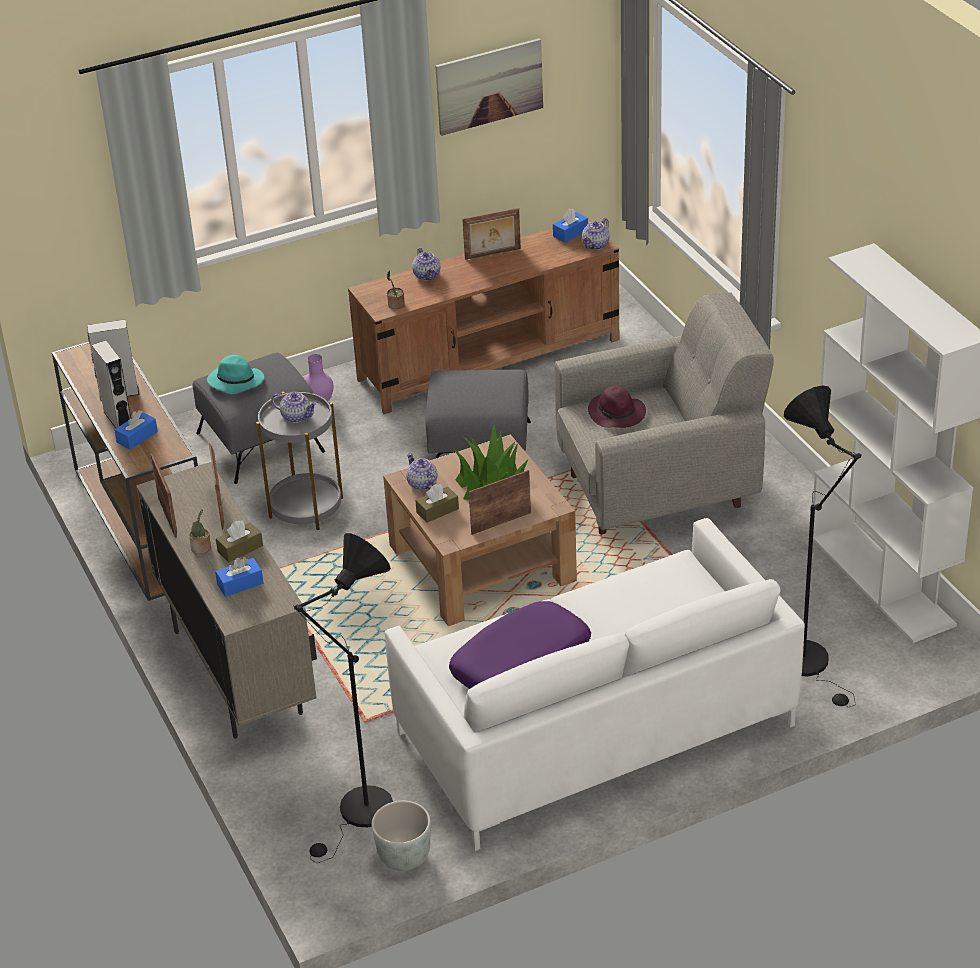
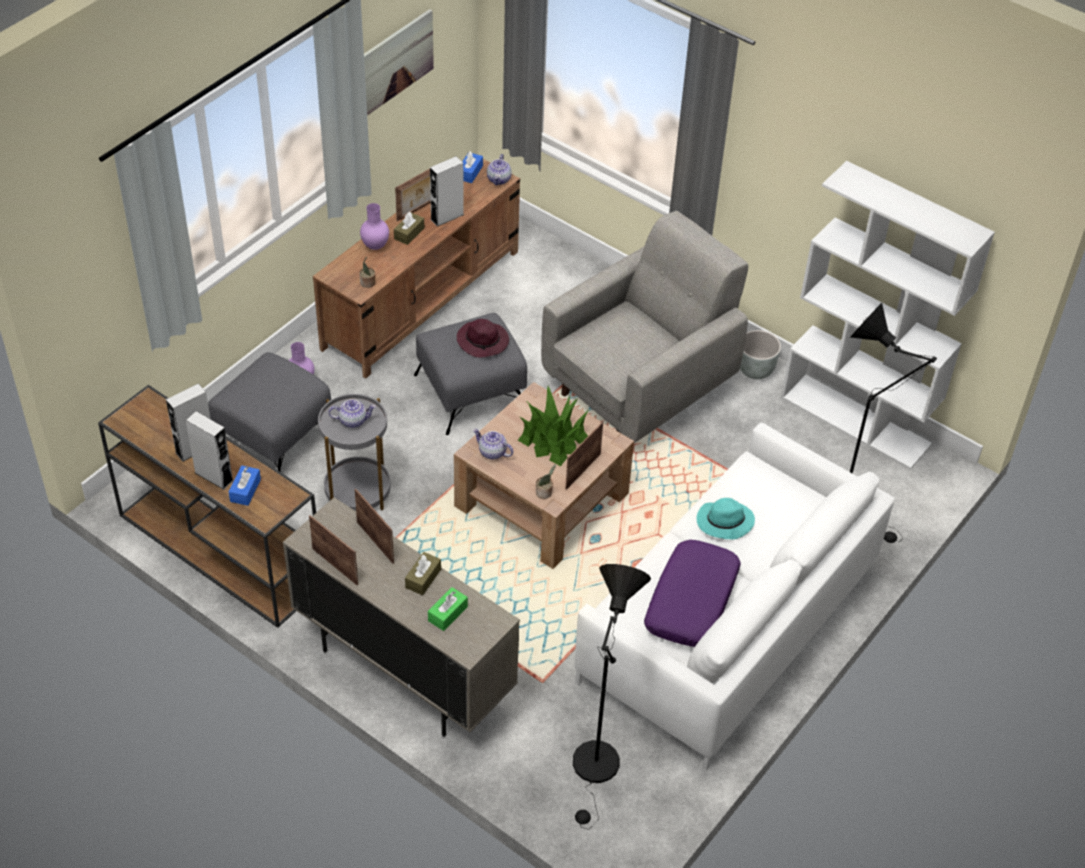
camera: 30 degrees left, 10 degrees up
potted plant [189,509,211,554] -> potted plant moved to [536,464,556,499]
turquoise hat [207,355,264,394] -> turquoise hat moved to [697,498,755,540]
blue tissue box [215,557,264,597] -> green tissue box [428,587,468,631]
grey planter [372,801,431,871] -> grey planter moved to [740,330,781,379]
teapot [412,248,440,281] -> purple vase [360,203,389,250]
brown tissue box [415,484,459,523] -> brown tissue box moved to [394,212,424,245]
purple hat [588,386,646,428] -> purple hat moved to [457,319,509,358]
none -> grey speaker [430,156,464,227]

